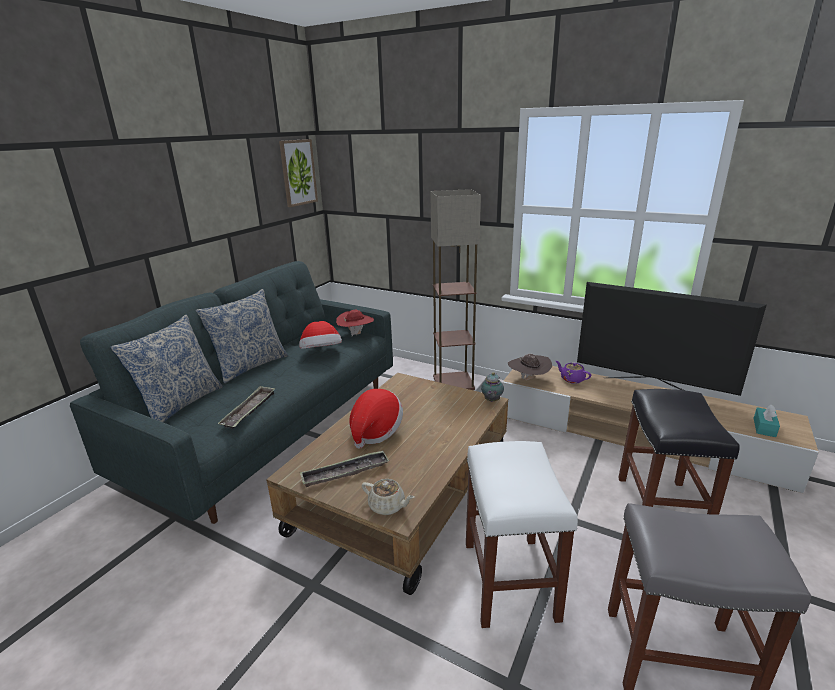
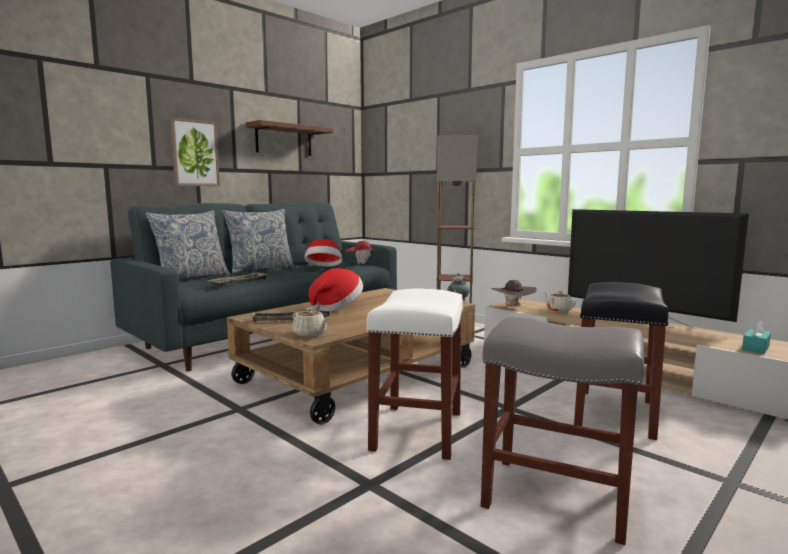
camera: 15 degrees right, 15 degrees down
picture [279,139,318,207] -> picture moved to [170,117,220,186]
purple teapot [556,361,591,384] -> beige teapot [544,291,576,312]
none -> brown shelf [246,120,333,156]

